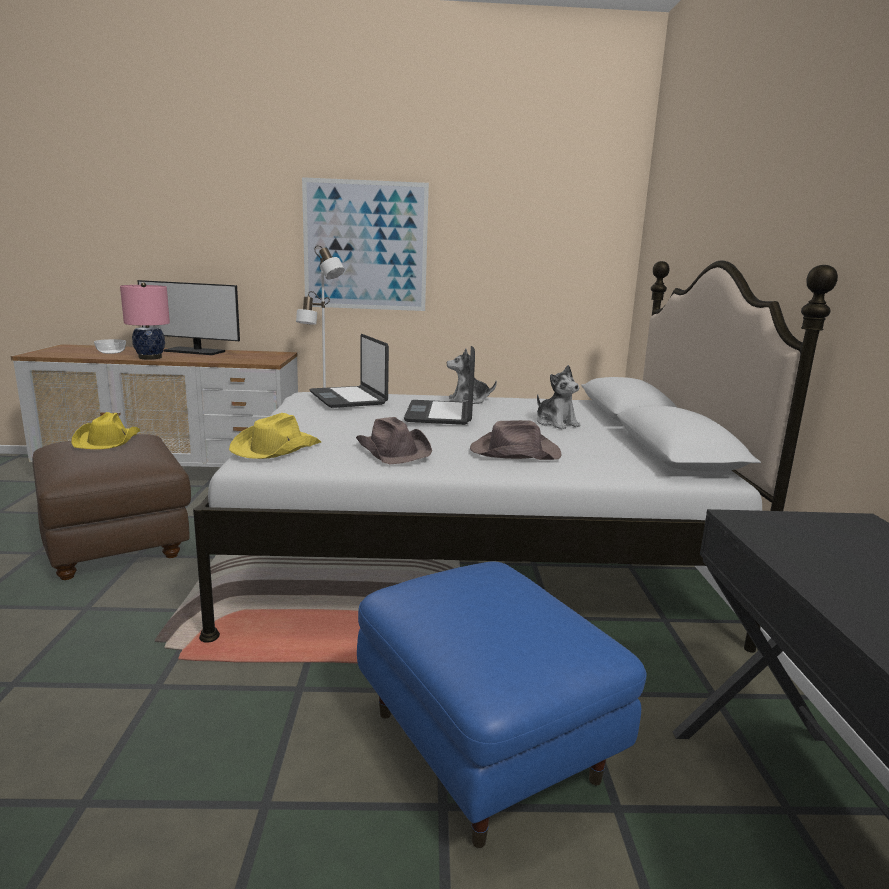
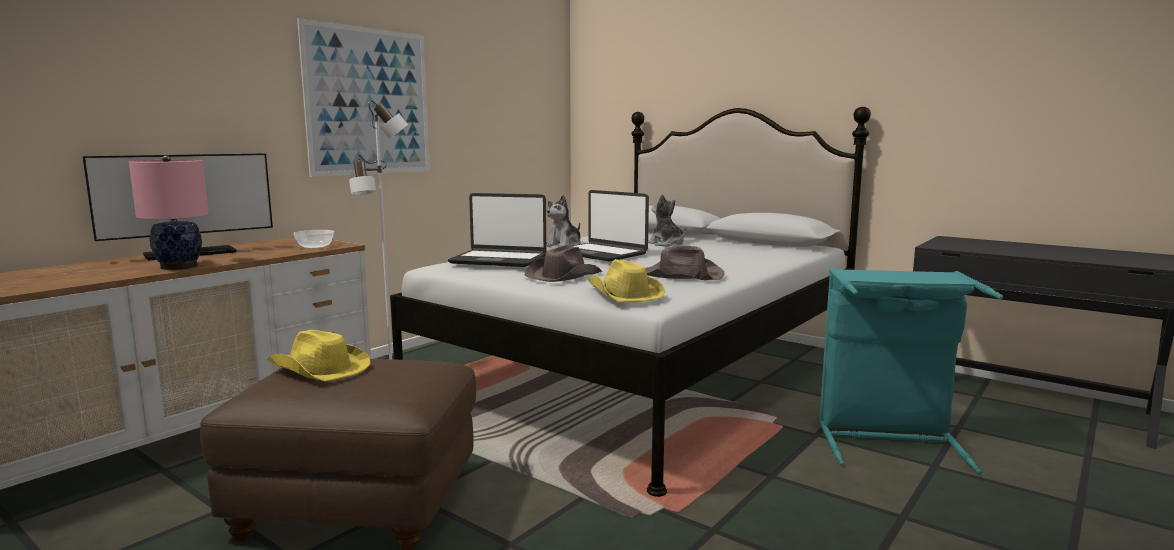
camera: 50 degrees left, 5 degrees down
bowl [94,339,126,354] -> bowl moved to [293,230,334,249]
blue ottoman [357,561,646,848] -> turquoise laundry basket [819,268,1003,474]
brown hat [470,420,561,460] -> brown hat moved to [525,245,602,282]
plush toy [537,365,580,429] -> plush toy turned 135 degrees counterclockwise [648,194,686,246]

